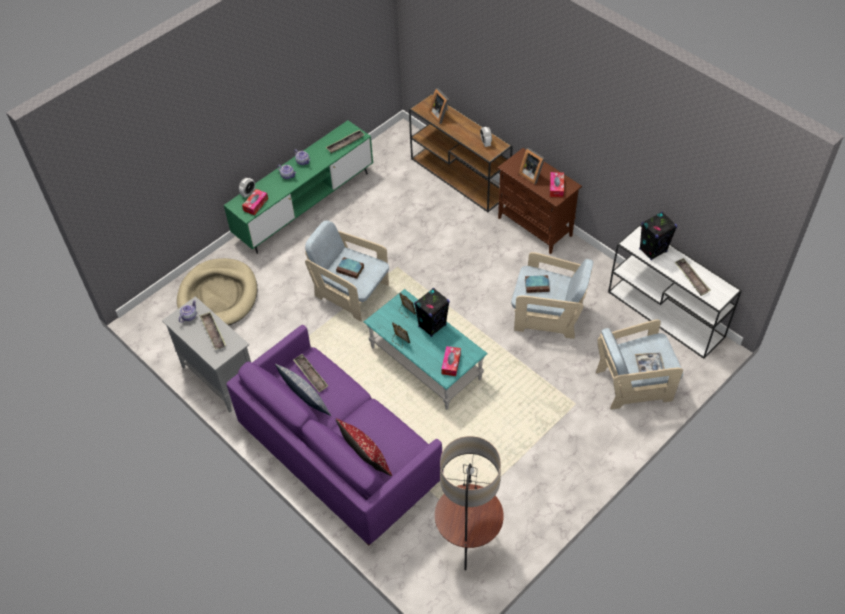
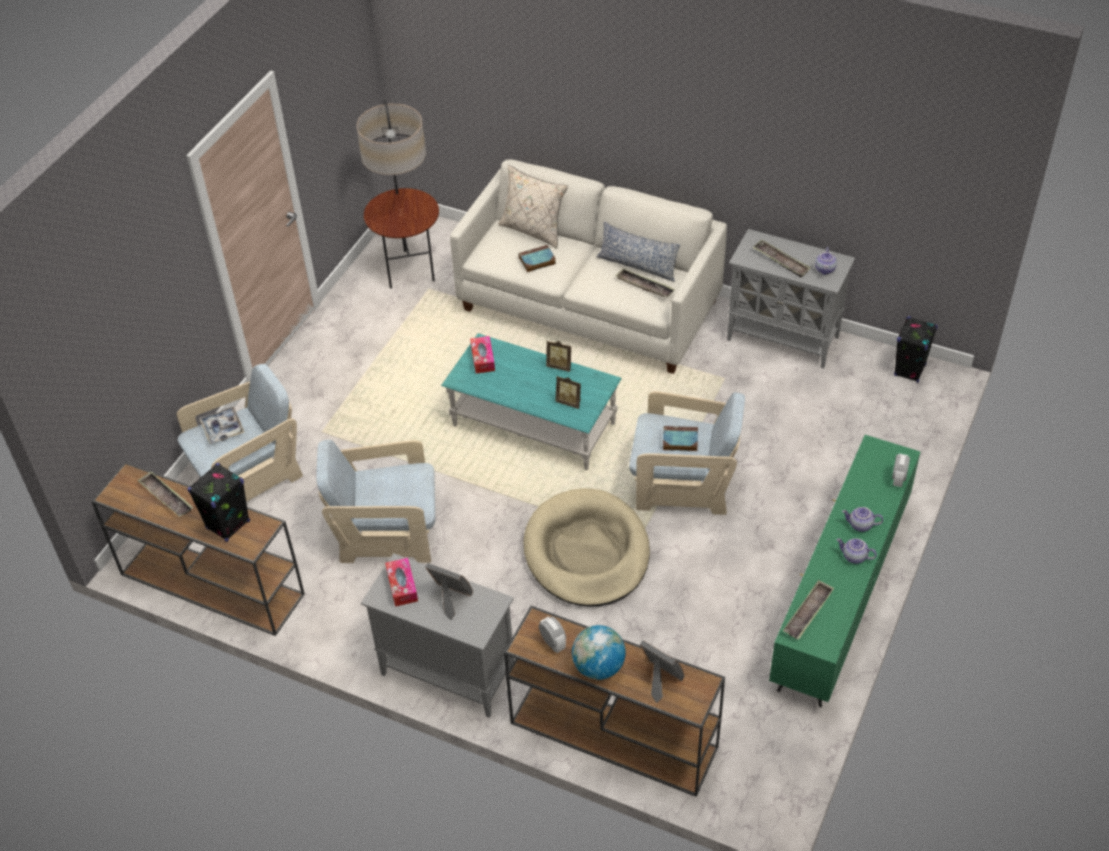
camera: 160 degrees right, 5 degrees down
beige dog bed [177,258,257,326] -> beige dog bed moved to [523,488,650,607]
purple sofa [226,325,443,545] -> white sofa [450,159,727,374]
tissue box [242,189,268,216] -> none
red pillow [336,419,392,476] -> beige pillow [498,165,568,249]
black speaker [414,288,450,337] -> black speaker moved to [894,316,938,383]
brown cabinet [498,148,582,254] -> grey cabinet [361,553,514,718]
book [525,275,550,293] -> book moved to [518,245,556,272]
white console table [608,225,742,359] -> brown console table [91,462,305,636]
none -> globe [572,625,626,680]

